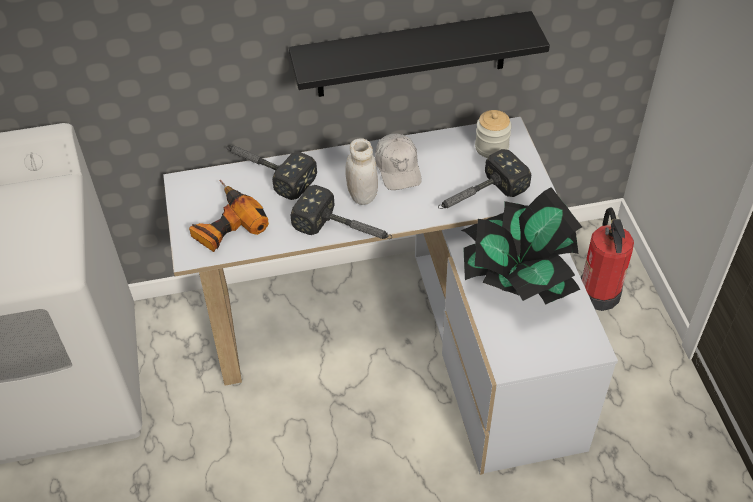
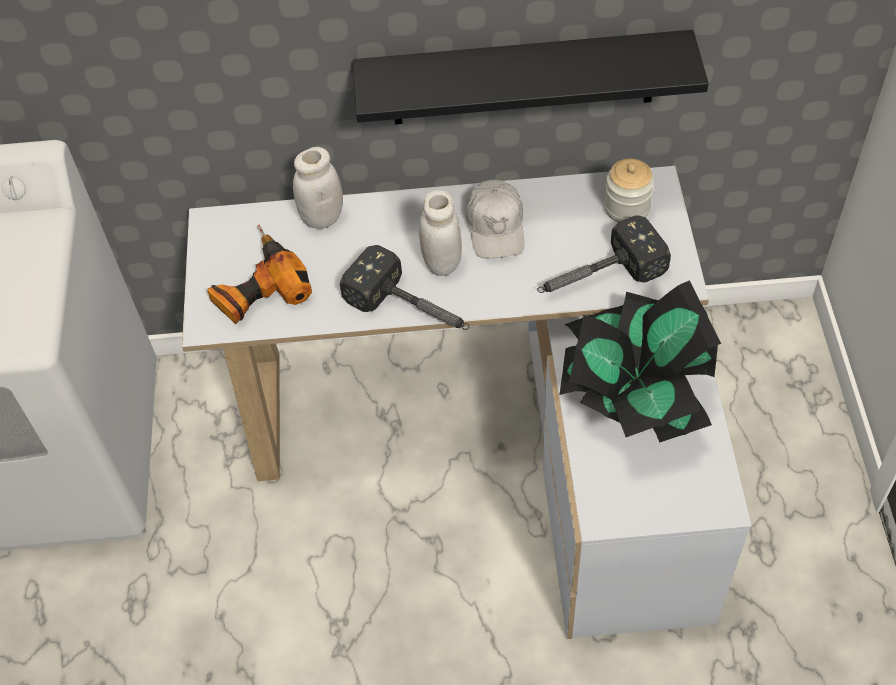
camera: 10 degrees right, 5 degrees up
hammer [226,145,317,200] -> white jar [293,147,343,229]
fire extinguisher [581,207,634,311] -> none

